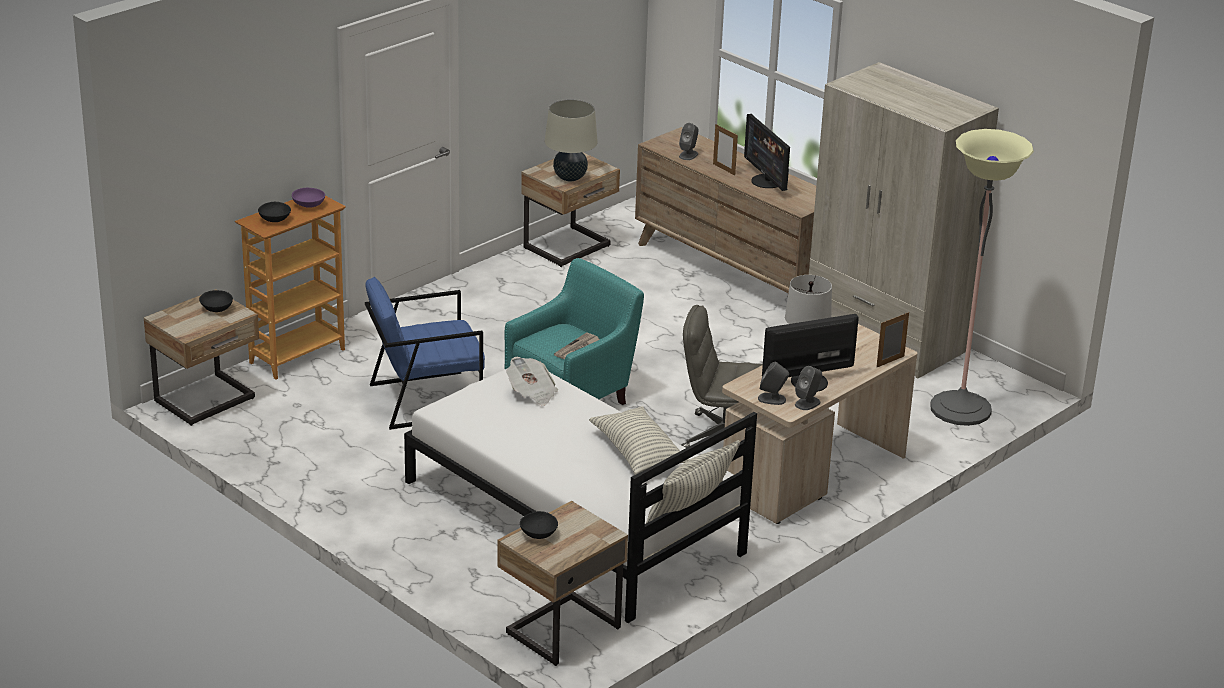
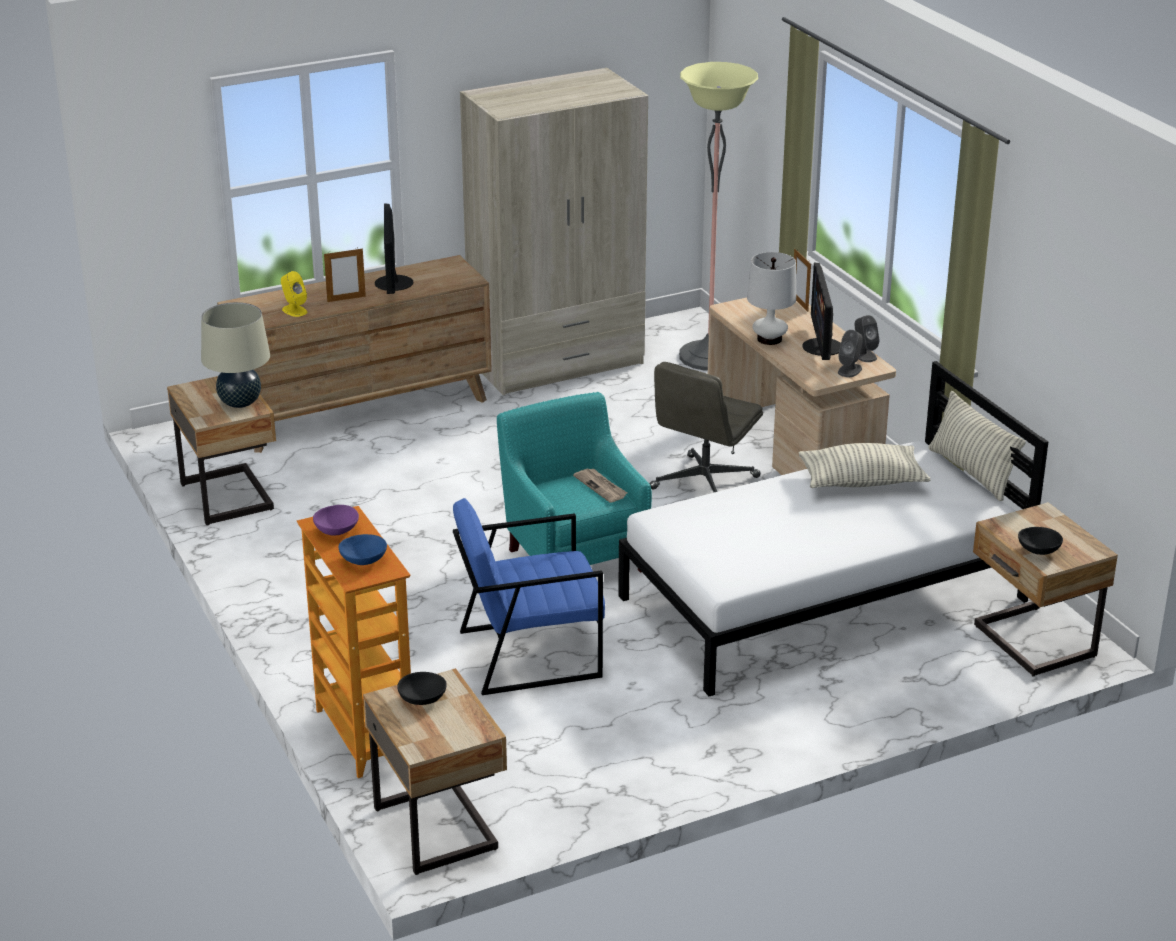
camera: 70 degrees left, 0 degrees up
black bowl [258,202,291,222] -> blue bowl [339,534,387,565]
blue armchair [365,277,485,430] -> blue armchair turned 75 degrees clockwise [453,498,605,695]
newspaper [506,357,558,406] -> none
grey speaker [679,123,698,160] -> yellow speaker [281,271,307,317]
monitor [744,114,790,191] -> monitor turned 90 degrees clockwise [375,203,413,294]

